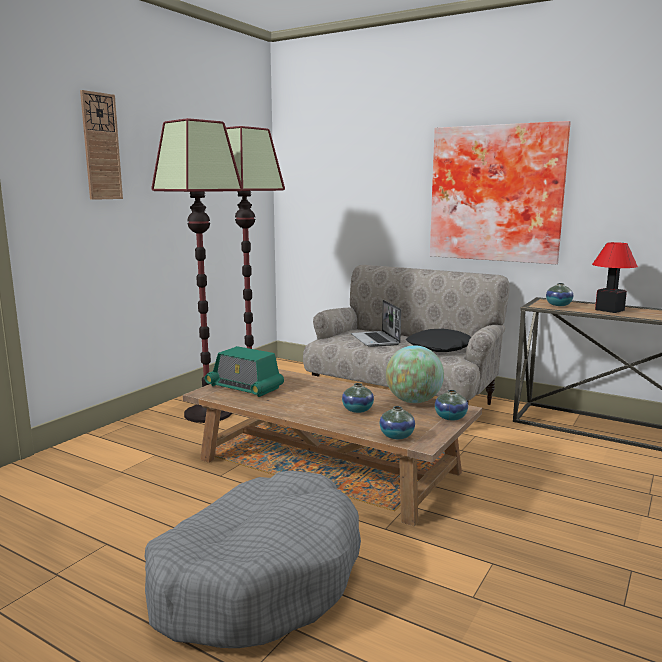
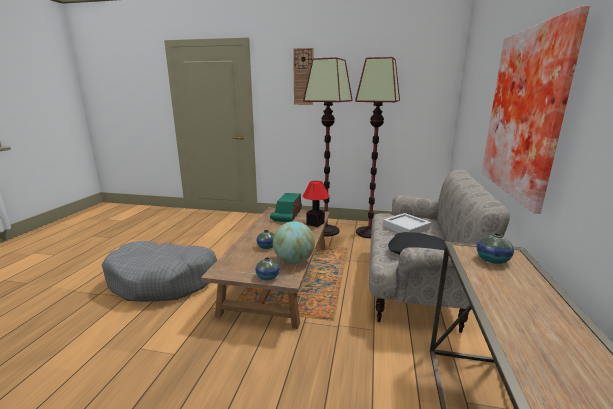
camera: 70 degrees right, 5 degrees up
laptop [351,300,401,347] -> grey tray [383,213,431,233]
vase [380,406,415,439] -> none
table lamp [592,242,638,313] -> table lamp moved to [303,181,330,227]

